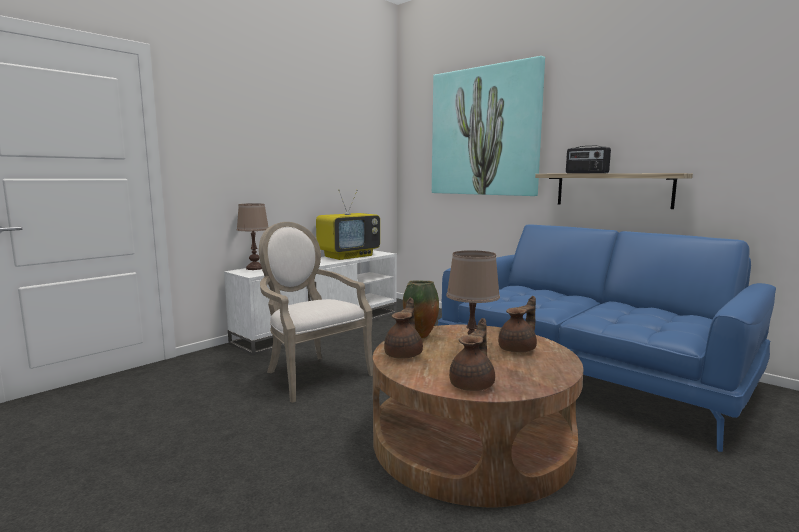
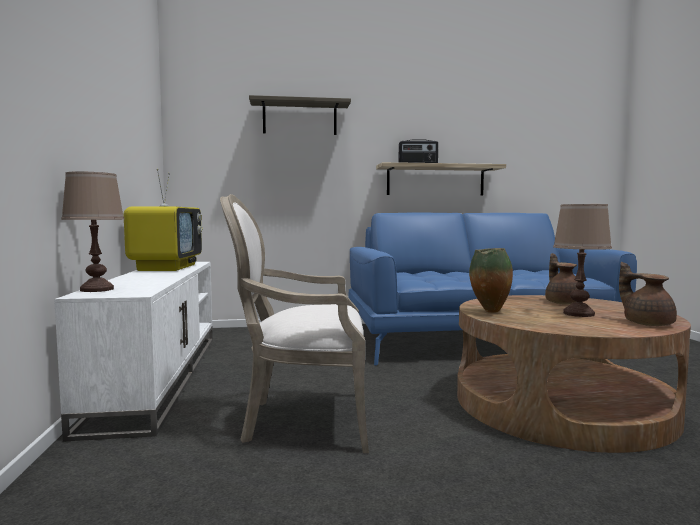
camera: 50 degrees left, 5 degrees down
brown teapot [384,298,423,359] -> none
picture [432,56,545,196] -> shelf [249,95,351,135]

